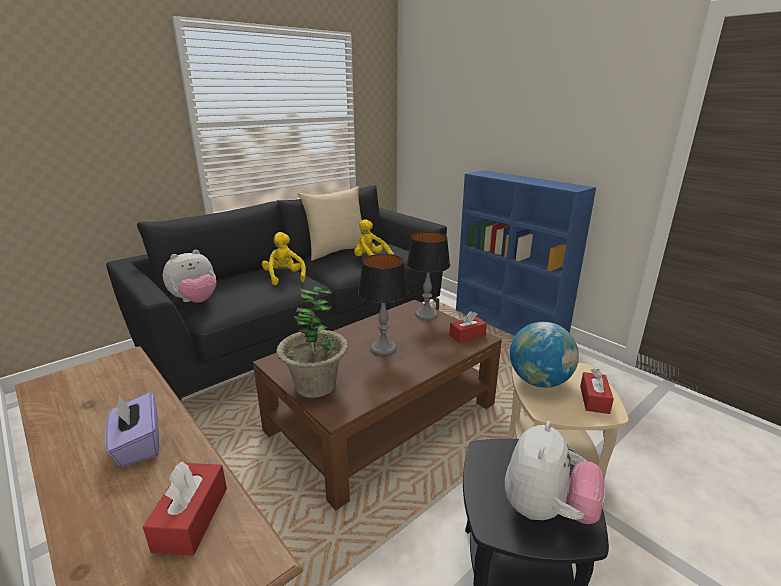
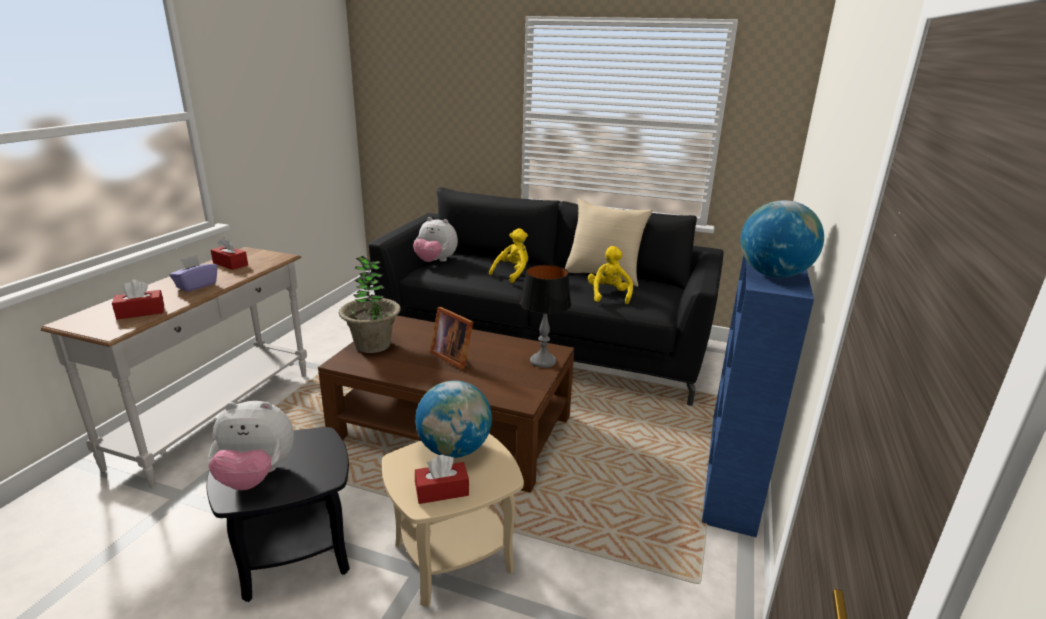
camera: 60 degrees right, 0 degrees up
table lamp [358,254,409,355] -> picture frame [430,307,473,369]
red tissue box [449,311,487,343] -> red tissue box moved to [211,237,248,270]
none -> globe [741,200,824,278]

